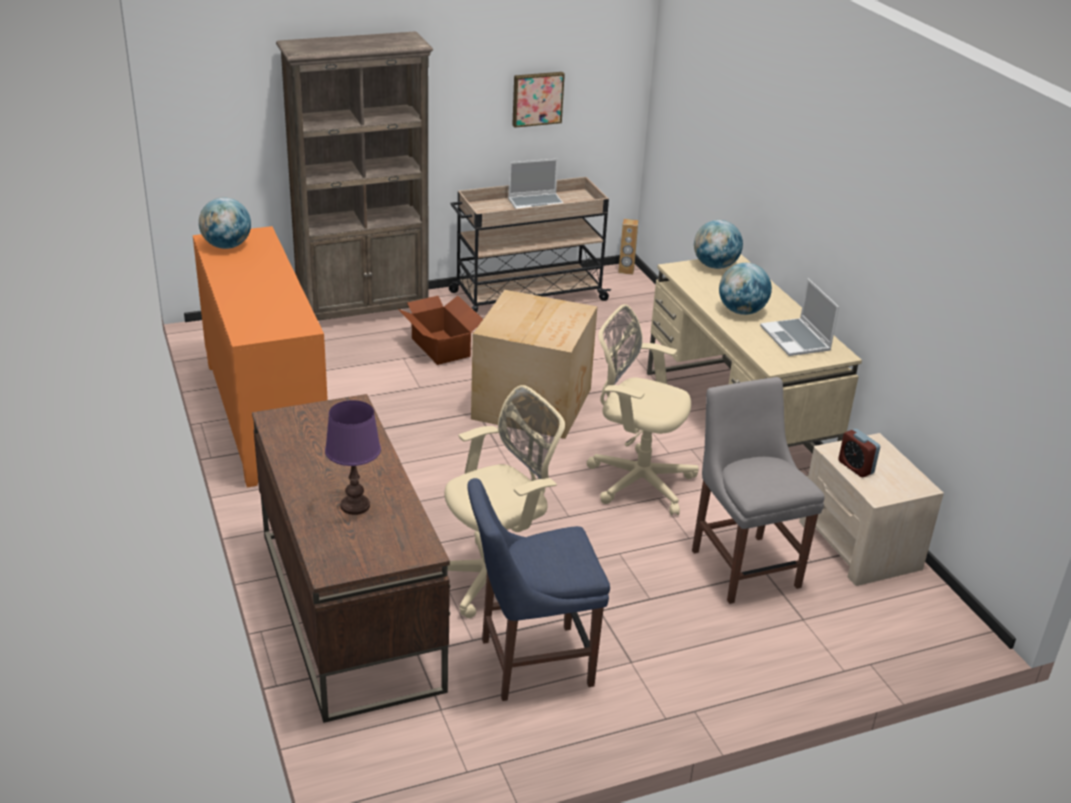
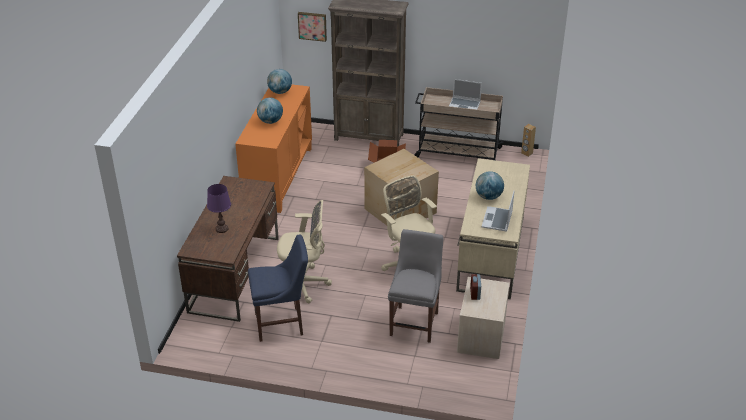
camera: 35 degrees right, 5 degrees up
blue chair [467,478,610,701] -> blue chair turned 150 degrees clockwise [248,235,308,342]
picture [512,72,565,128] -> picture moved to [298,12,327,42]
globe [694,220,743,269] -> globe moved to [257,98,283,124]

